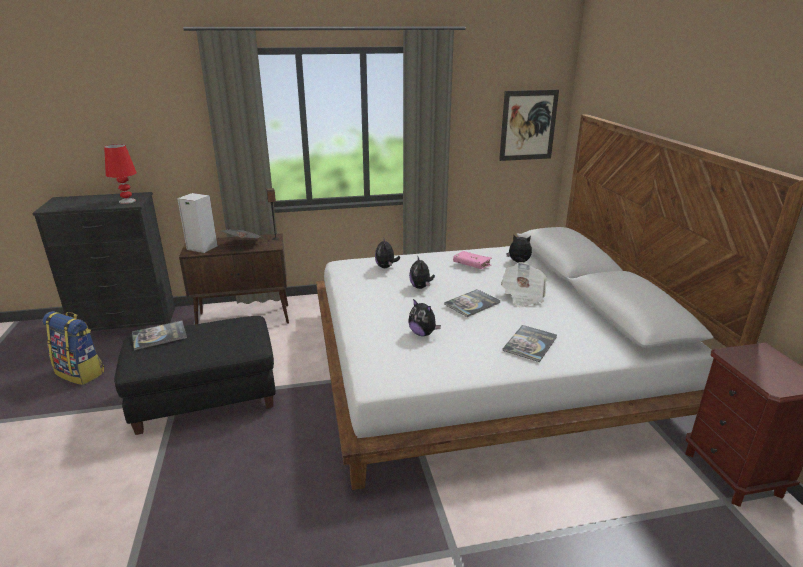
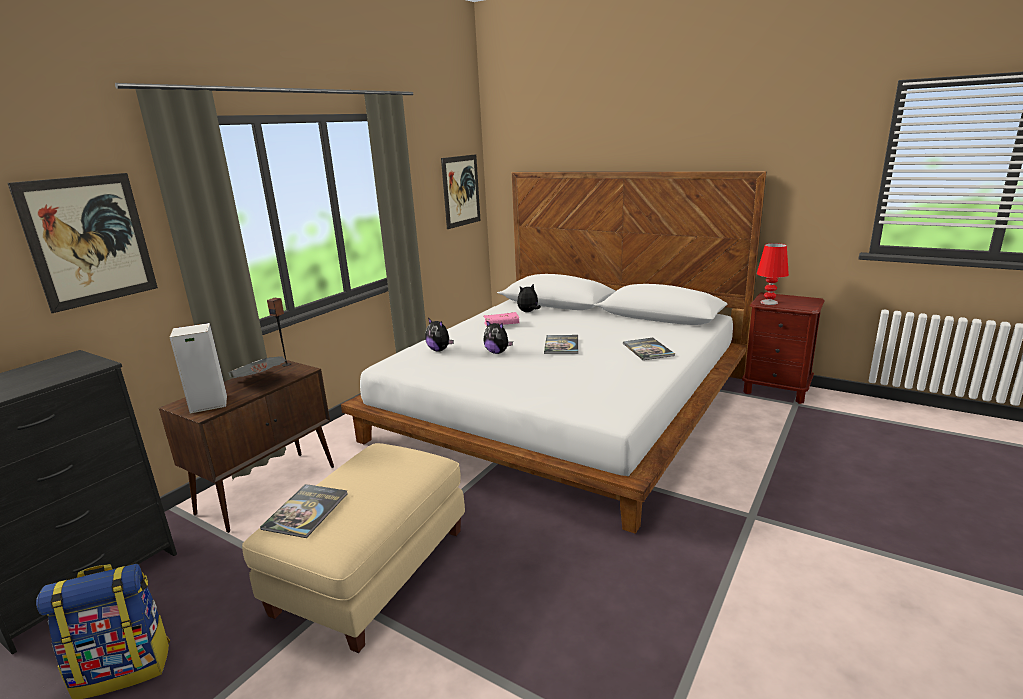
camera: 45 degrees left, 5 degrees down
red table lamp [104,144,137,204] -> red table lamp moved to [757,243,789,305]
black ottoman [114,316,276,435] -> beige ottoman [242,443,465,653]
plush toy [408,299,441,336] -> none
newspaper [501,262,547,307] -> none
none -> picture [8,173,158,313]

